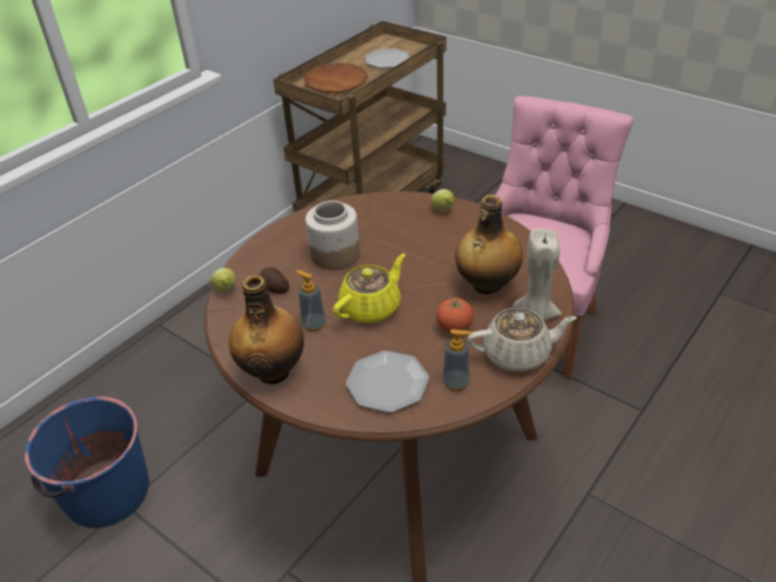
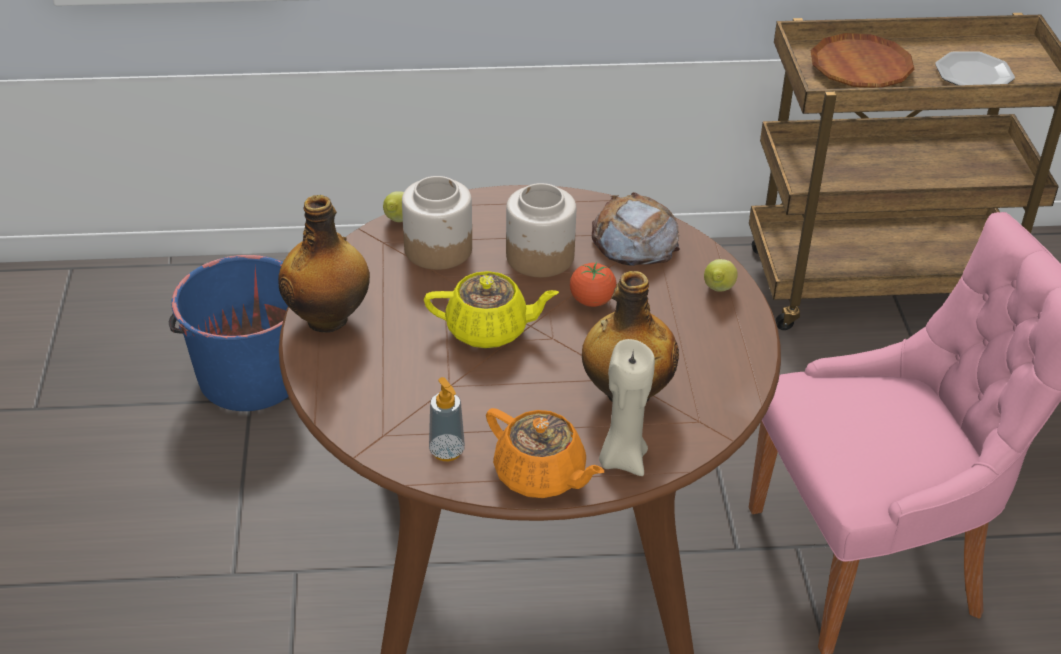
camera: 45 degrees right, 0 degrees up
potato [259,267,289,294] -> jar [402,176,472,270]
soap dispenser [296,270,326,332] -> none
plate [346,351,429,413] -> none
tomato [436,297,474,333] -> tomato moved to [570,261,617,307]
beige teapot [467,308,577,371] -> orange teapot [486,408,604,498]
none -> bread [592,192,680,266]

